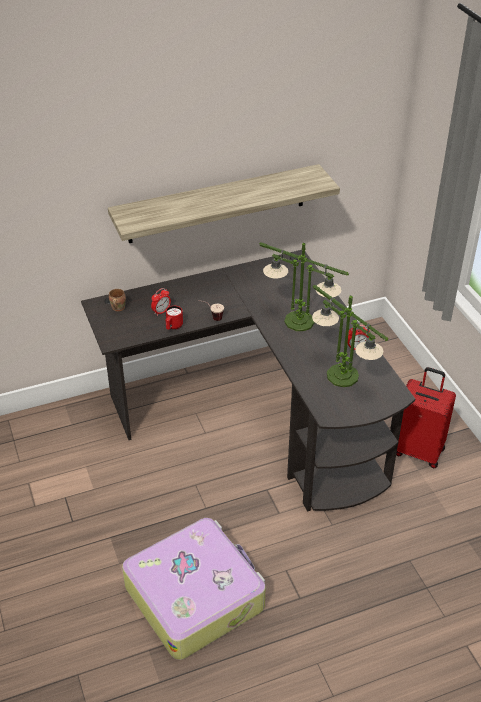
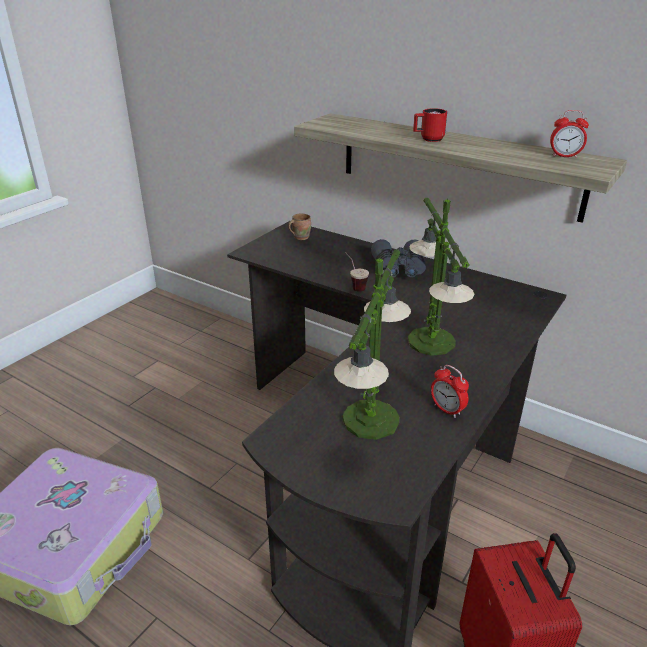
camera: 55 degrees right, 10 degrees down
alarm clock [151,288,171,316] -> alarm clock moved to [550,110,589,158]
red mug [166,306,183,330] -> red mug moved to [413,108,447,142]
none -> grey binoculars [371,239,426,278]

